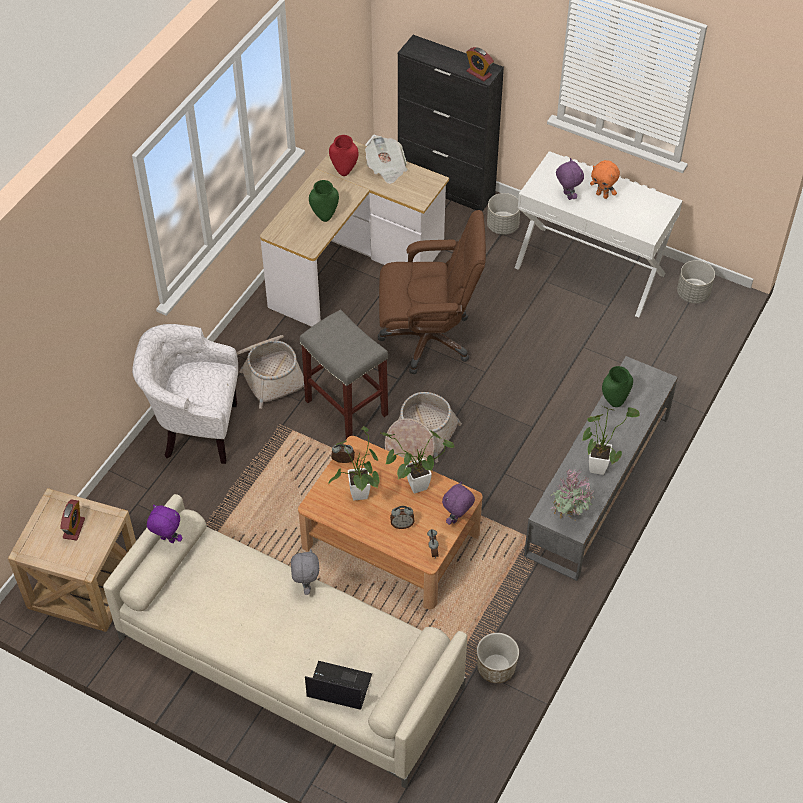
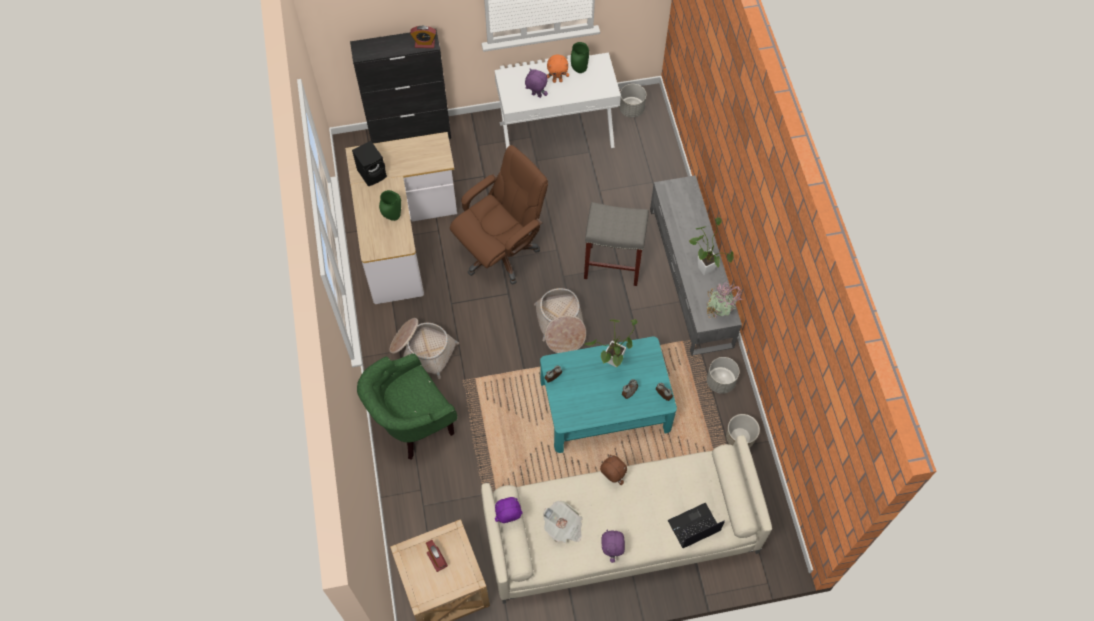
camera: 40 degrees left, 10 degrees up
white armchair [132,324,238,464] -> green armchair [357,353,457,460]
grey plush toy [291,549,319,595] -> brown plush toy [600,454,627,485]
brown coffee table [298,436,483,610] -> turquoise coffee table [540,336,677,453]
grey stool [300,309,388,439] -> grey stool moved to [584,202,649,286]
potted plant [328,426,380,501] -> none
red vase [329,135,359,176] -> black speaker [352,141,387,186]
newspaper [365,136,408,184] -> newspaper moved to [543,501,582,543]
purple plush toy [442,482,475,525] -> purple plush toy moved to [601,529,625,563]
grey planter [487,193,520,235] -> grey planter moved to [707,357,739,394]
green vase [602,366,633,407] -> green vase moved to [571,42,589,73]

